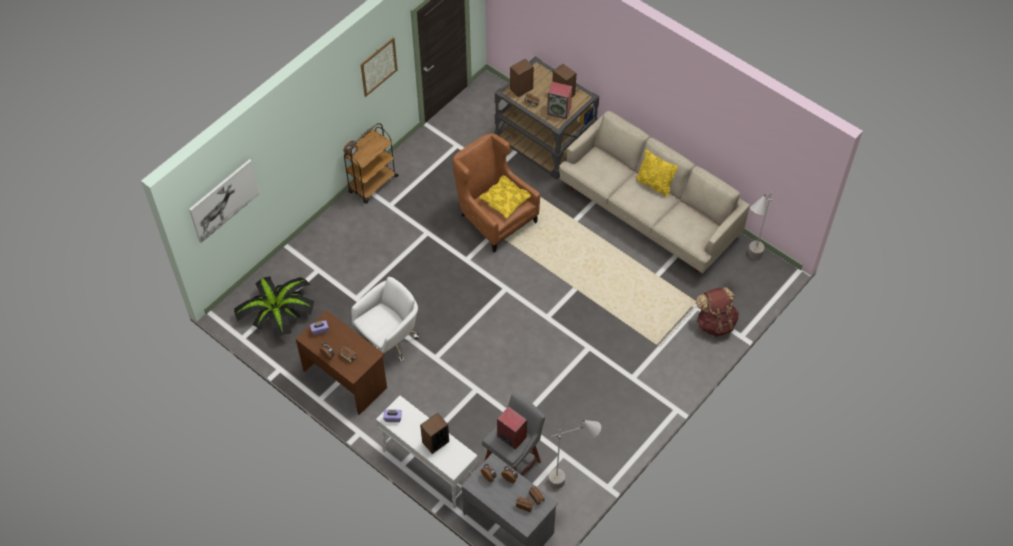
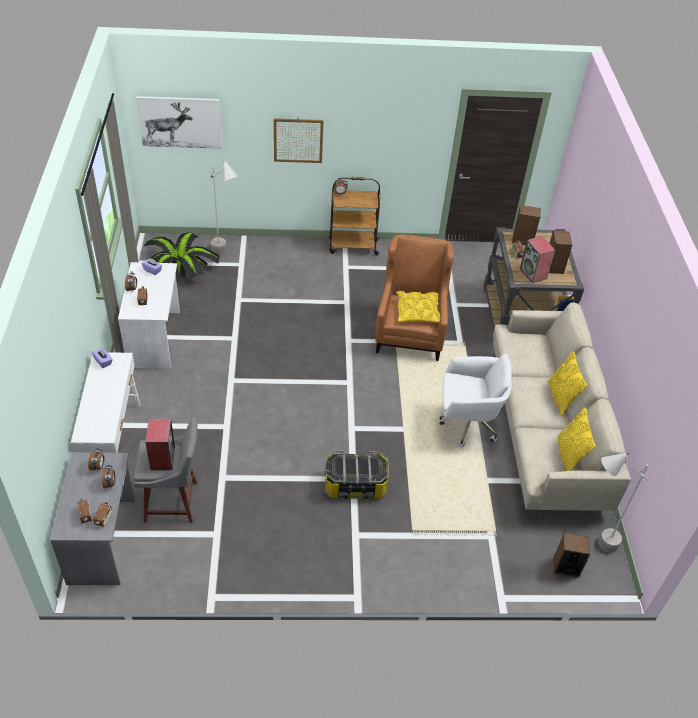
camera: 45 degrees right, 10 degrees down
brown desk [295,310,387,415] -> white desk [118,262,180,369]
white office chair [351,277,419,362] -> white office chair moved to [439,354,512,448]
picture [360,37,398,97] -> picture moved to [274,118,324,163]
speaker [420,413,449,454] -> speaker moved to [554,533,590,577]
grey floor lamp [548,420,601,489] -> grey floor lamp moved to [210,160,238,255]
brown backpack [696,287,739,337] -> none
none -> storage box [325,450,389,499]
none -> yellow pillow [558,407,596,471]

